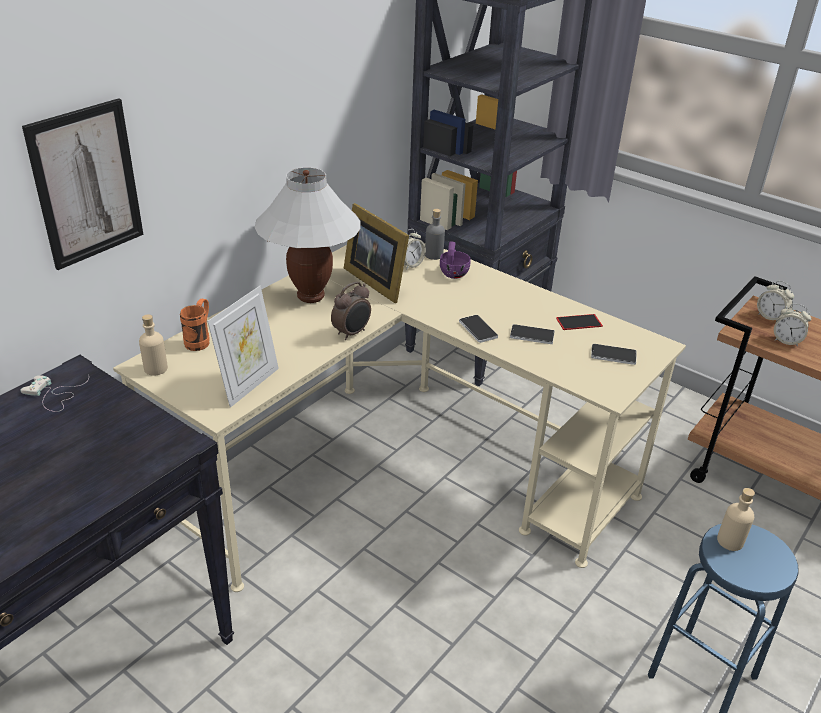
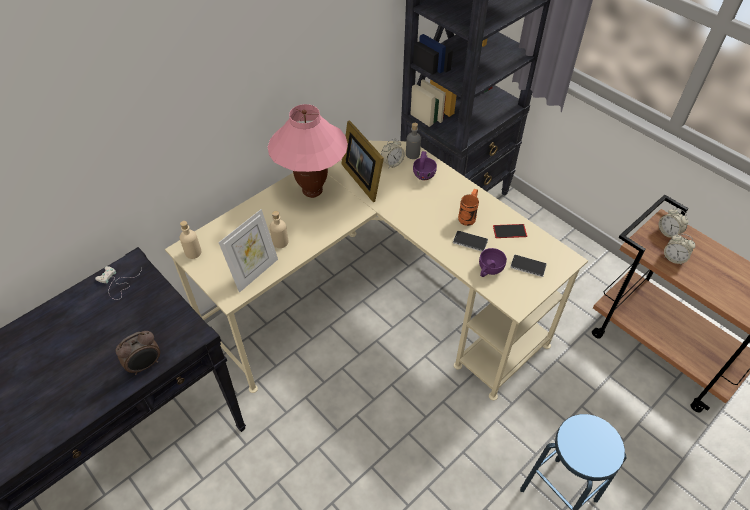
camera: 10 degrees right, 15 degrees up
picture [22,98,144,270] -> none
orange mug [180,299,210,351] -> orange mug moved to [458,189,479,226]
white table lamp [254,167,361,303] -> pink table lamp [268,104,348,198]
alarm clock [331,281,371,340] -> alarm clock moved to [115,331,160,375]
phone [459,315,498,343] -> none
beige bottle [717,488,755,551] -> beige bottle moved to [270,211,288,248]
none -> purple cup [479,248,507,277]

